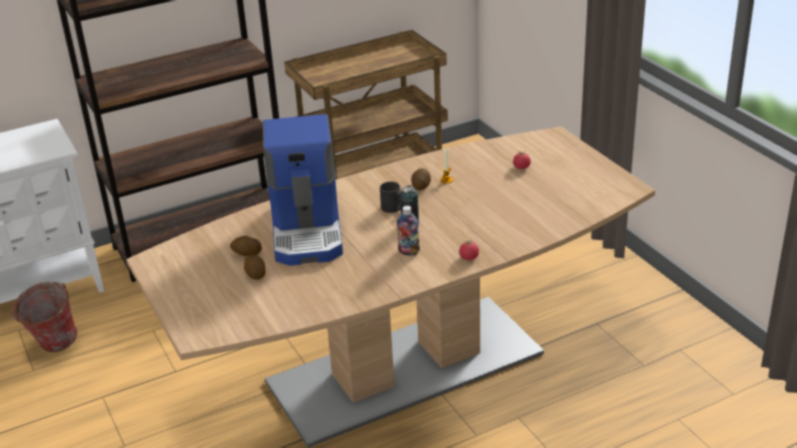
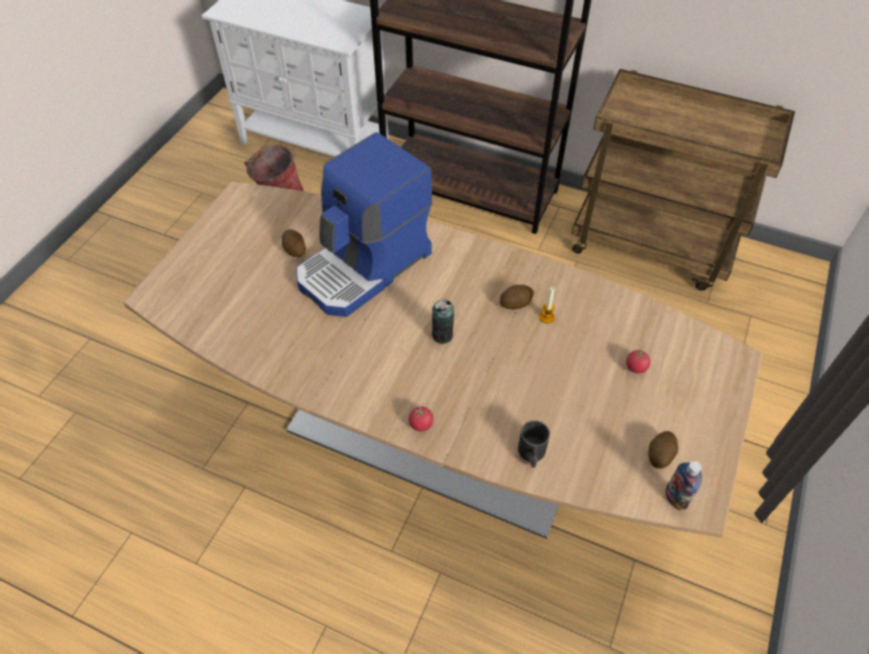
camera: 50 degrees right, 20 degrees up
potato [244,255,266,280] -> potato moved to [648,431,678,469]
black mug [380,181,401,213] -> black mug moved to [518,420,550,468]
bottle [397,206,420,256] -> bottle moved to [666,461,702,511]

